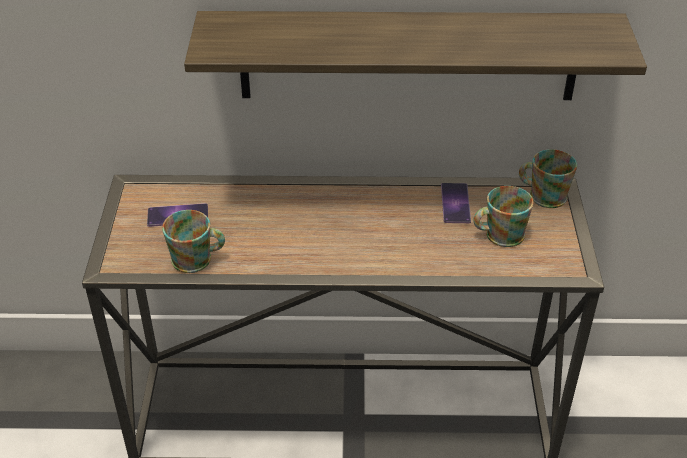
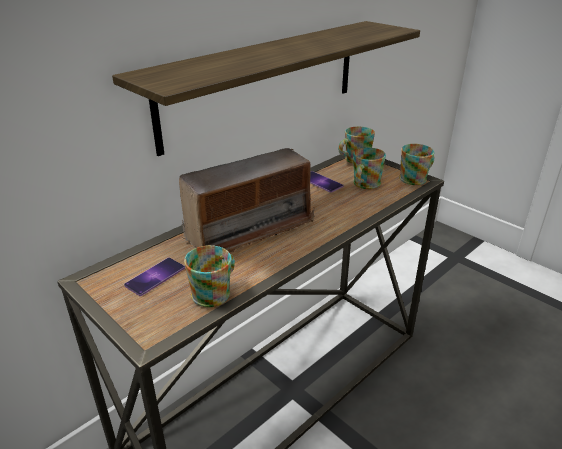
camera: 45 degrees left, 10 degrees down
none -> radio [179,148,314,253]
none -> mug [399,144,435,185]

